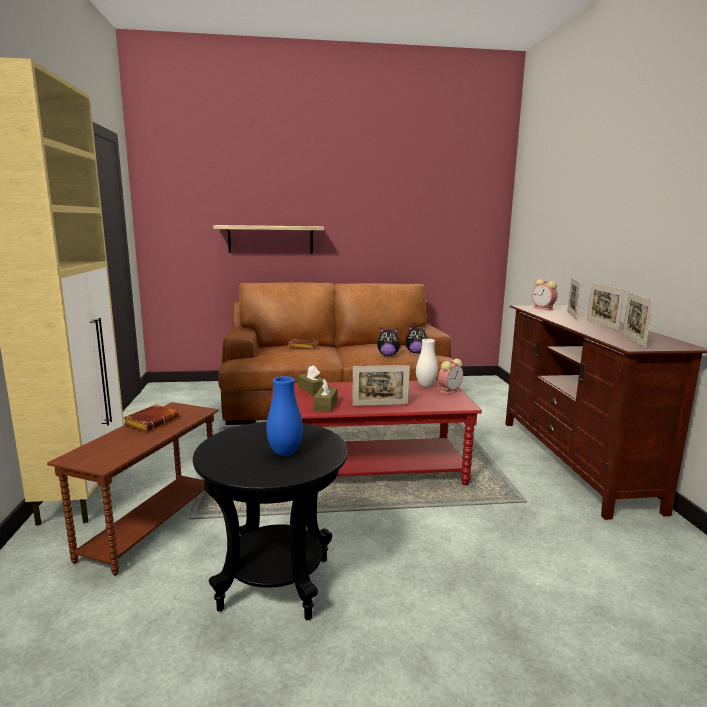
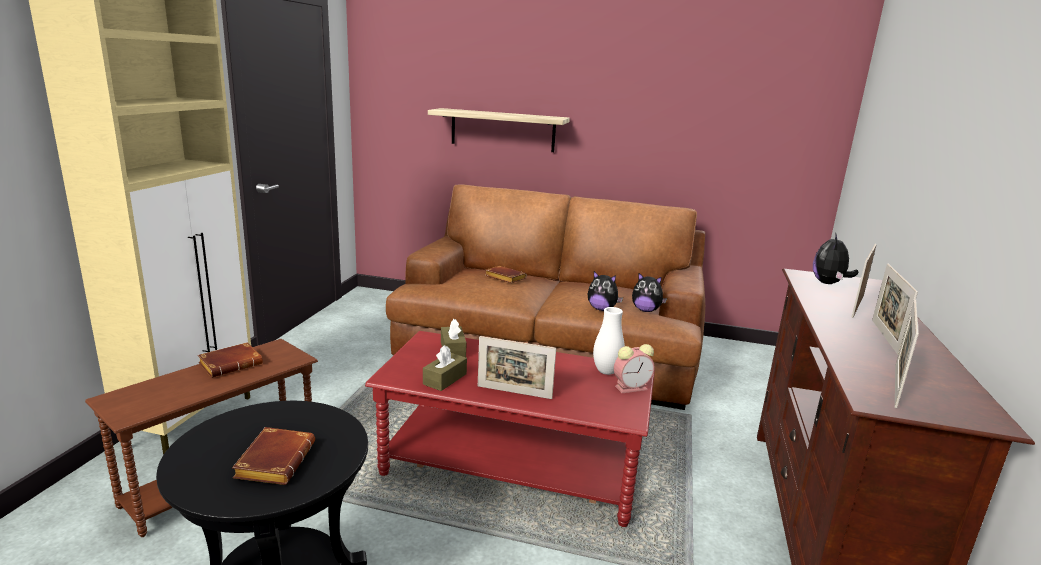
camera: 20 degrees right, 5 degrees up
blue vase [266,376,303,456] -> brown book [232,427,315,485]
alarm clock [532,280,558,311] -> plush toy [813,234,858,284]

